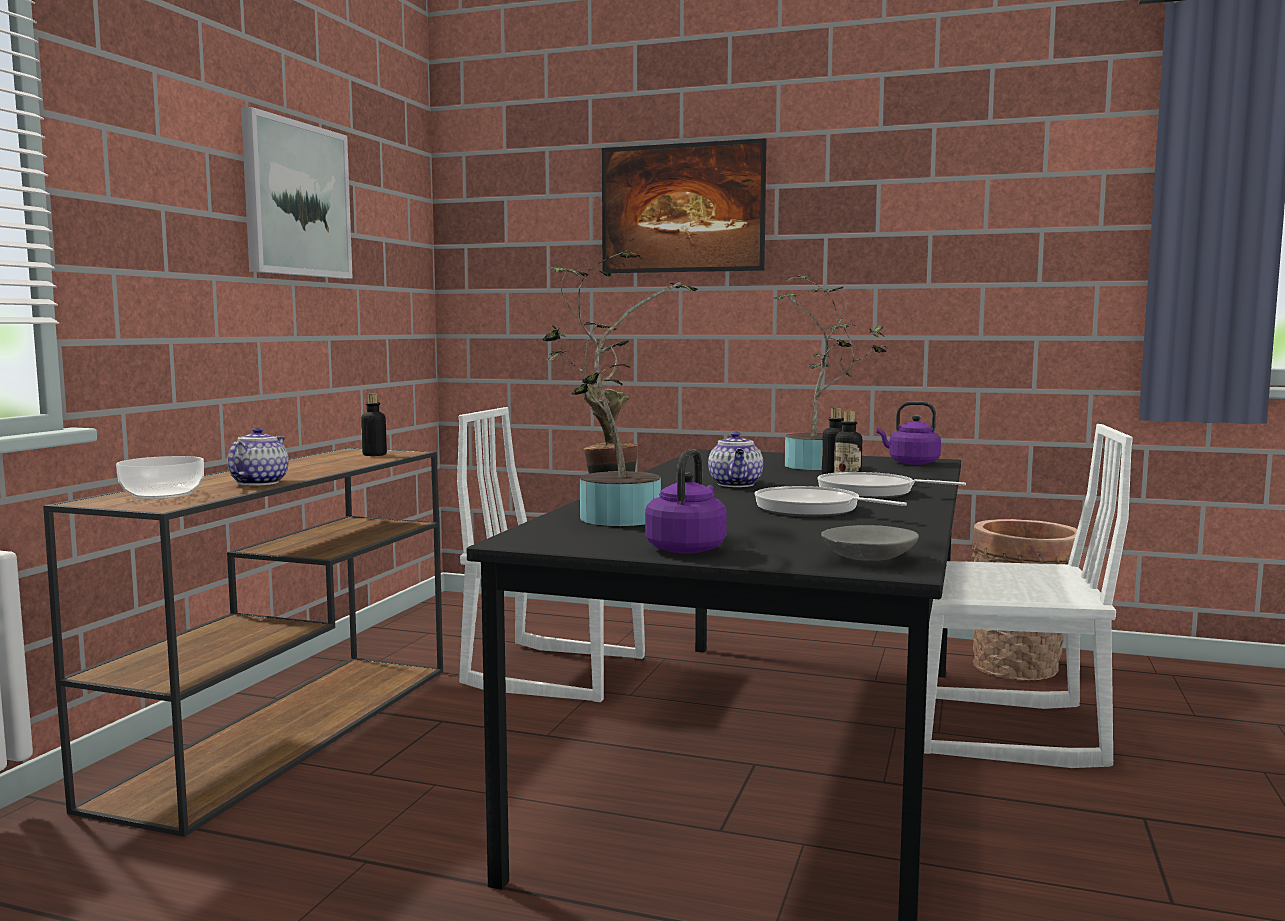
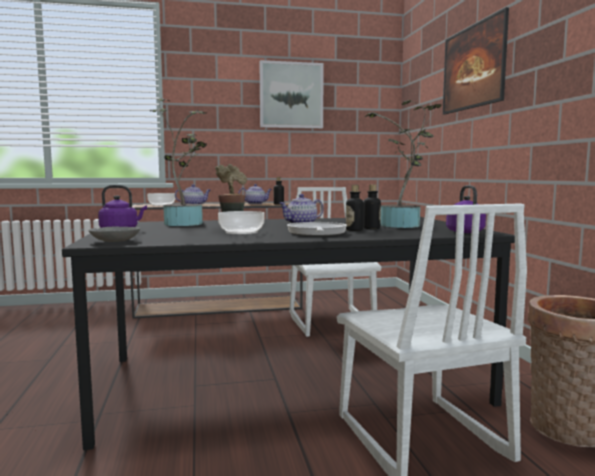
camera: 60 degrees right, 0 degrees up
frying pan [754,486,907,517] -> bowl [218,211,264,234]
none -> teapot [238,184,272,204]

